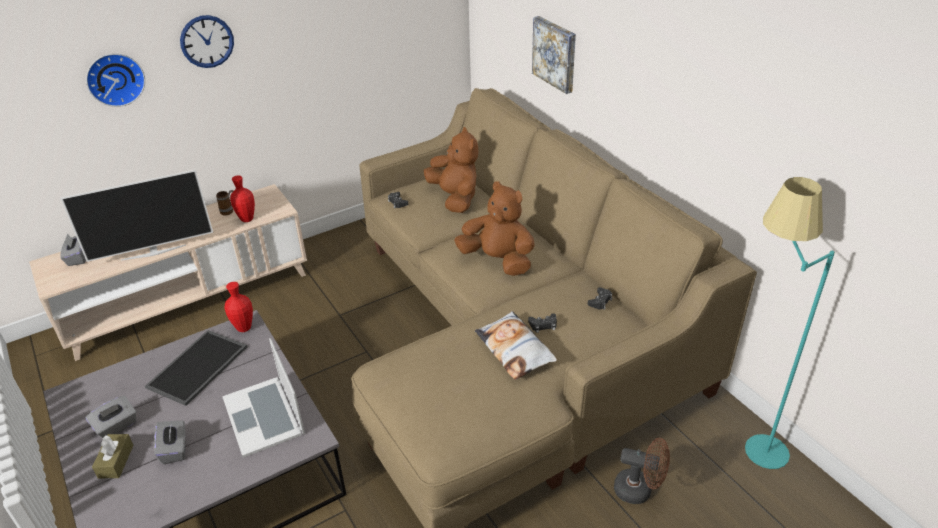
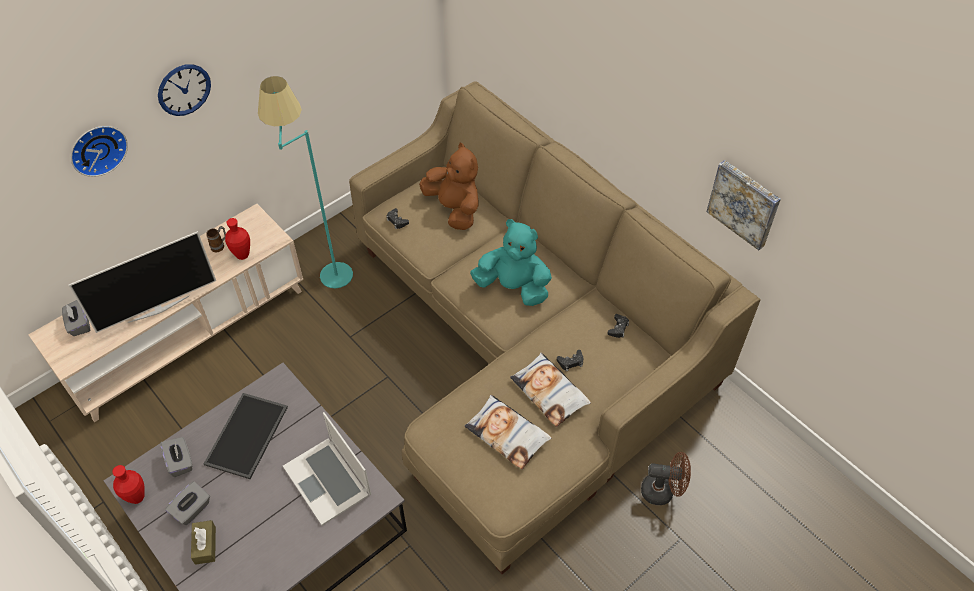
camera: 10 degrees left, 15 degrees up
grey tissue box [154,421,185,464] -> grey tissue box moved to [160,437,192,477]
red vase [224,282,253,332] -> red vase moved to [112,465,145,504]
brown plush toy [454,181,535,276] -> turquoise plush toy [470,219,552,306]
picture [532,16,576,94] -> picture moved to [706,160,781,250]
turquoise floor lamp [745,177,835,469] -> turquoise floor lamp moved to [258,76,353,288]
none -> pillow [465,395,551,469]

